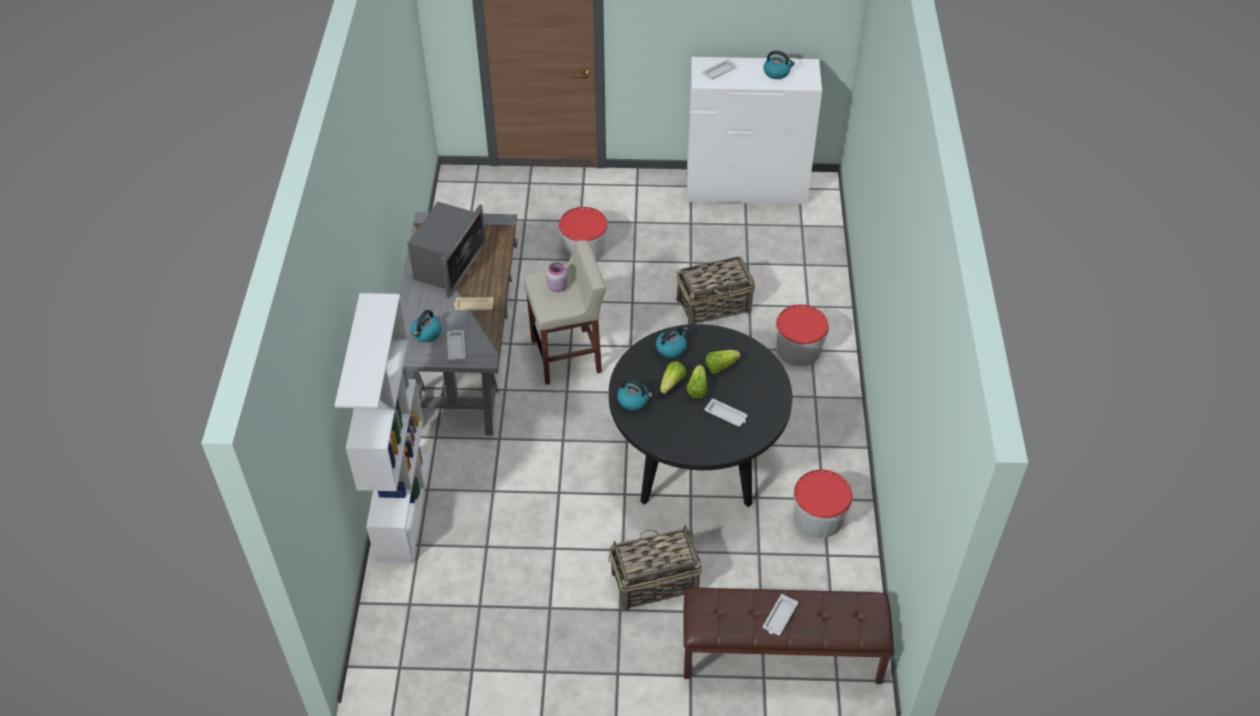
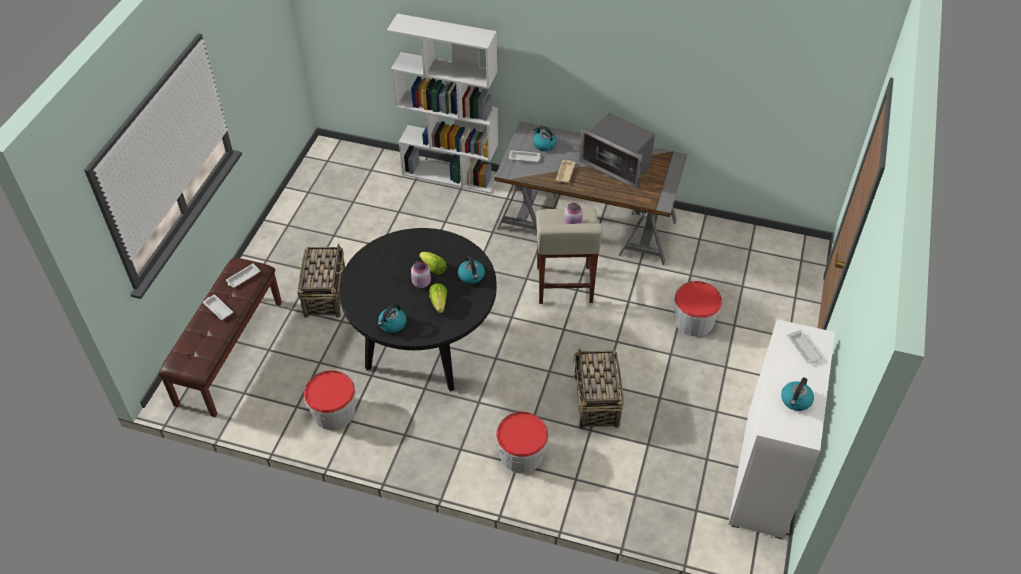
camera: 105 degrees right, 0 degrees up
kettle [617,379,653,410] -> kettle moved to [378,303,407,333]
lettuce [686,365,707,399] -> pink jar [411,261,431,288]
white tray [704,398,748,427] -> white tray moved to [226,263,260,288]

